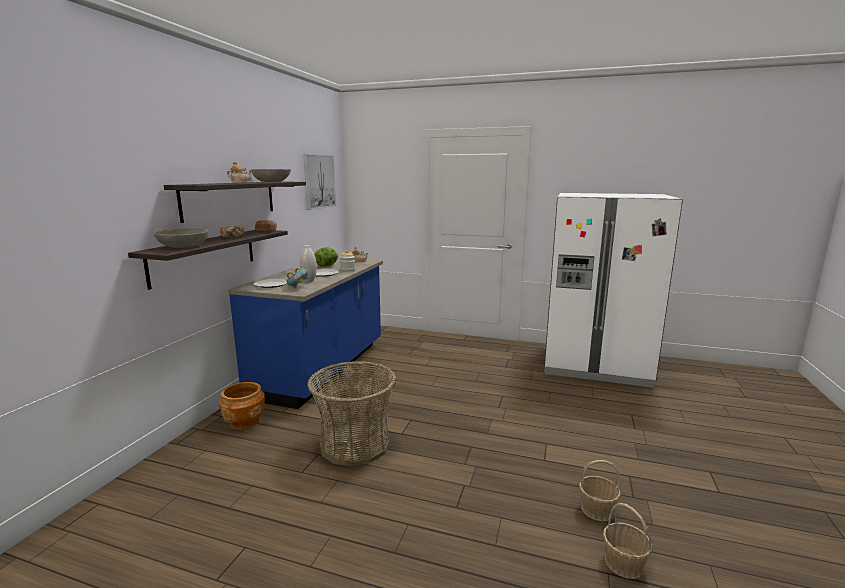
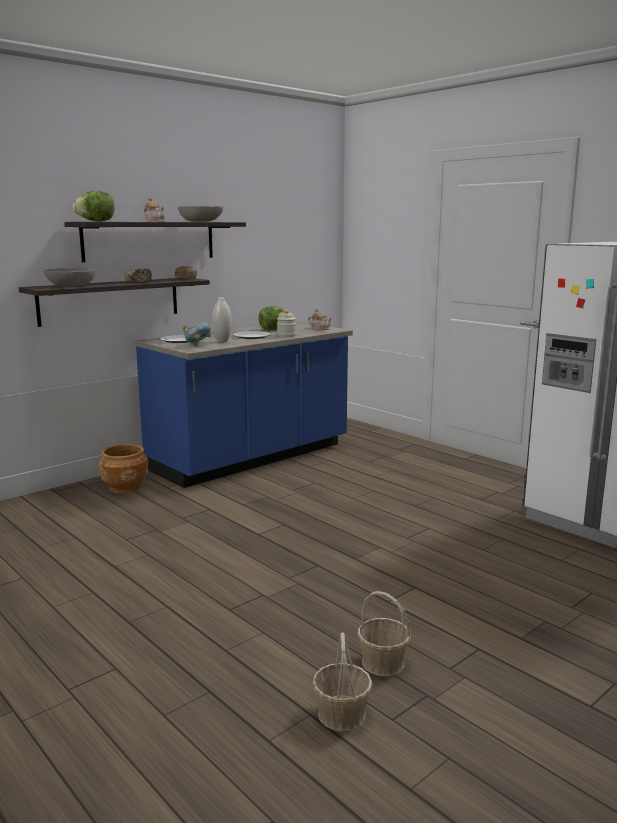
camera: 30 degrees right, 0 degrees up
picture [303,154,336,210] -> none
basket [307,361,397,466] -> none
none -> lettuce [72,191,114,221]

